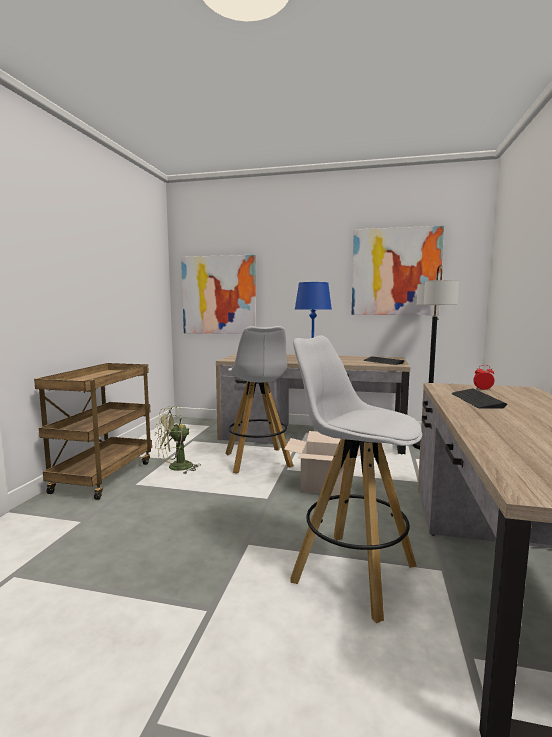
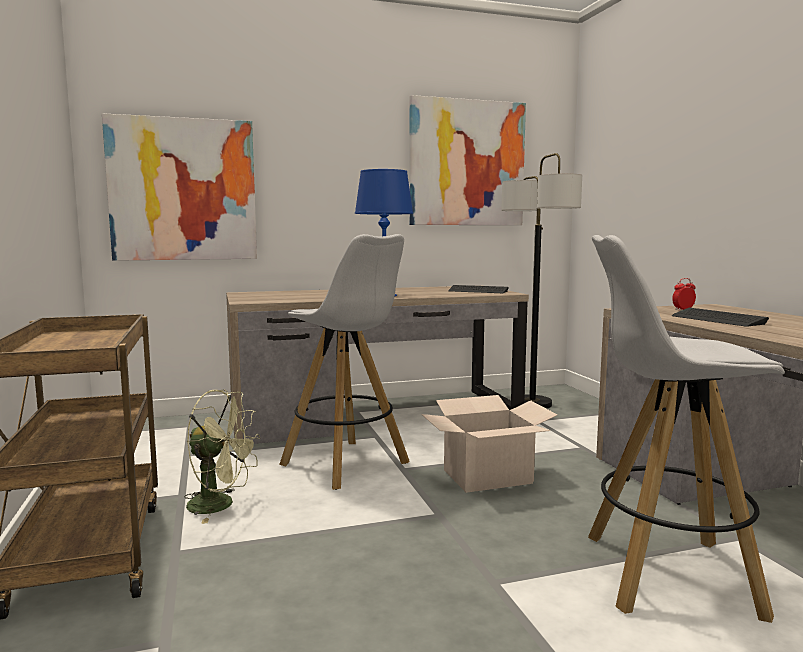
camera: 30 degrees left, 0 degrees up
green fan [155,406,201,474] -> green fan turned 105 degrees counterclockwise [184,390,260,524]

